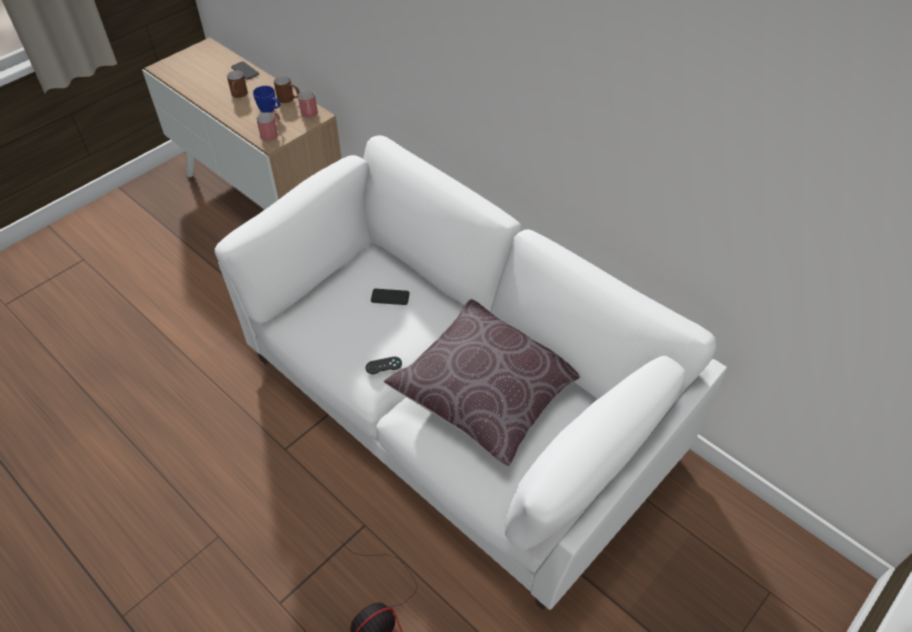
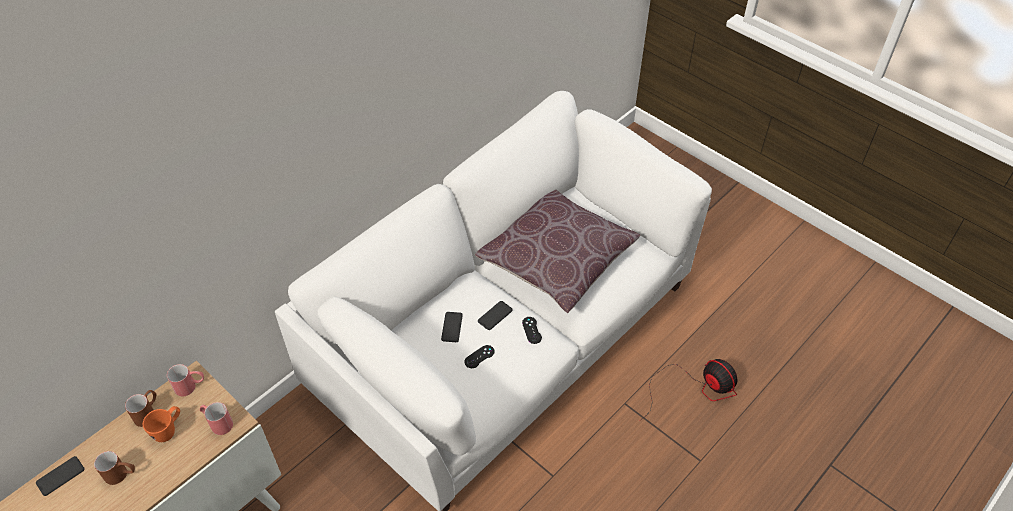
camera: 90 degrees left, 0 degrees up
blue mug [253,86,280,113] -> orange mug [143,406,180,442]
none -> black game controller [464,345,494,368]
none -> phone [478,301,512,330]

